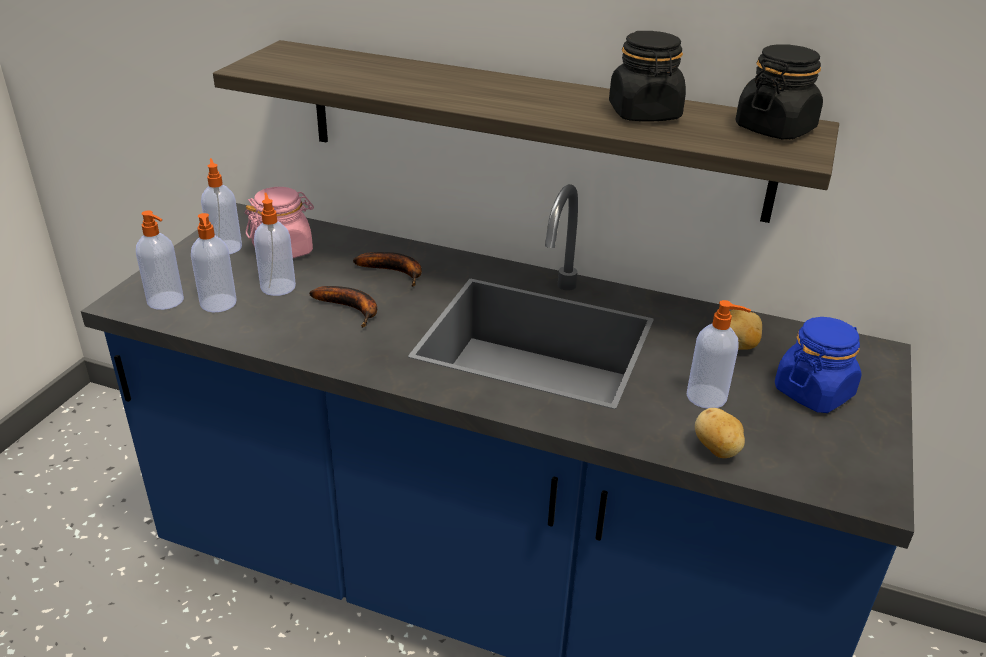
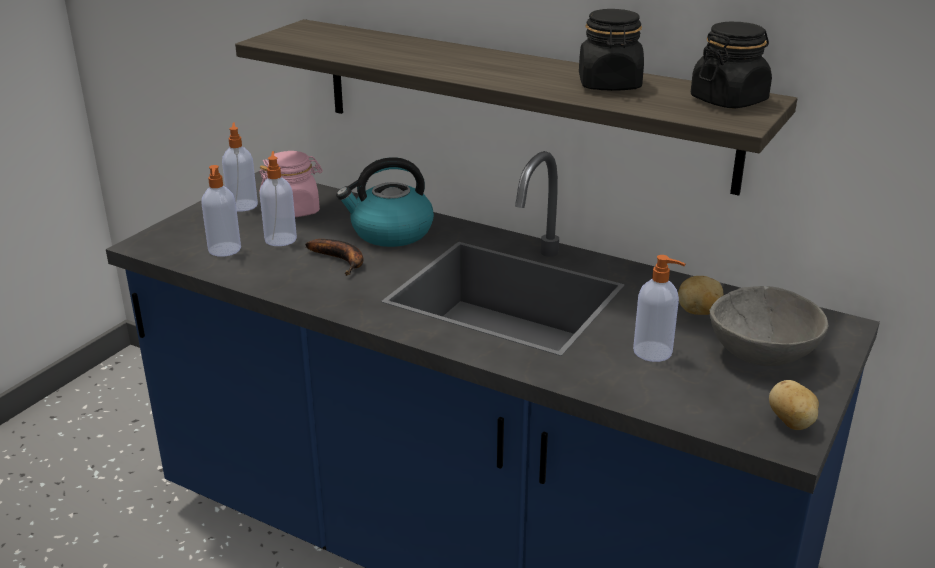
camera: 10 degrees right, 5 degrees down
soap dispenser [136,211,184,310] -> none
banana [353,252,422,287] -> kettle [336,157,434,247]
potato [695,408,745,458] -> potato moved to [769,380,819,430]
blue jar [775,317,862,413] -> grey bowl [710,286,828,366]

